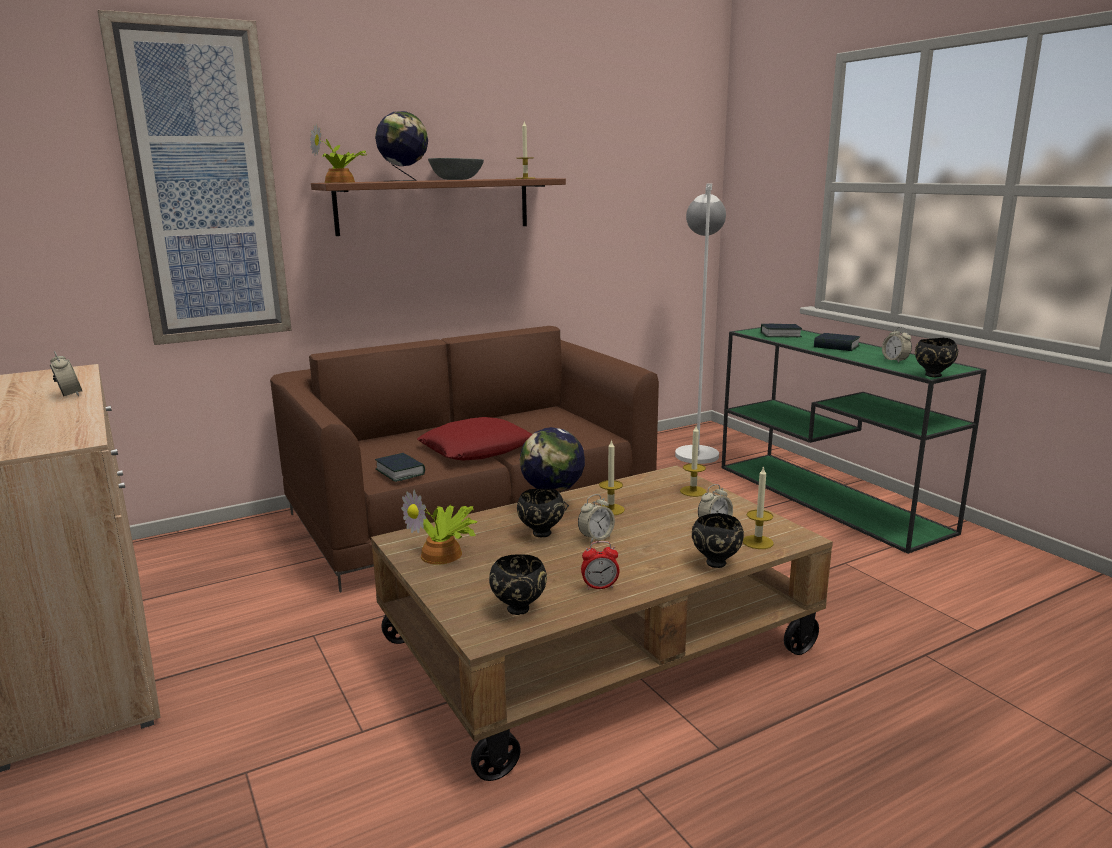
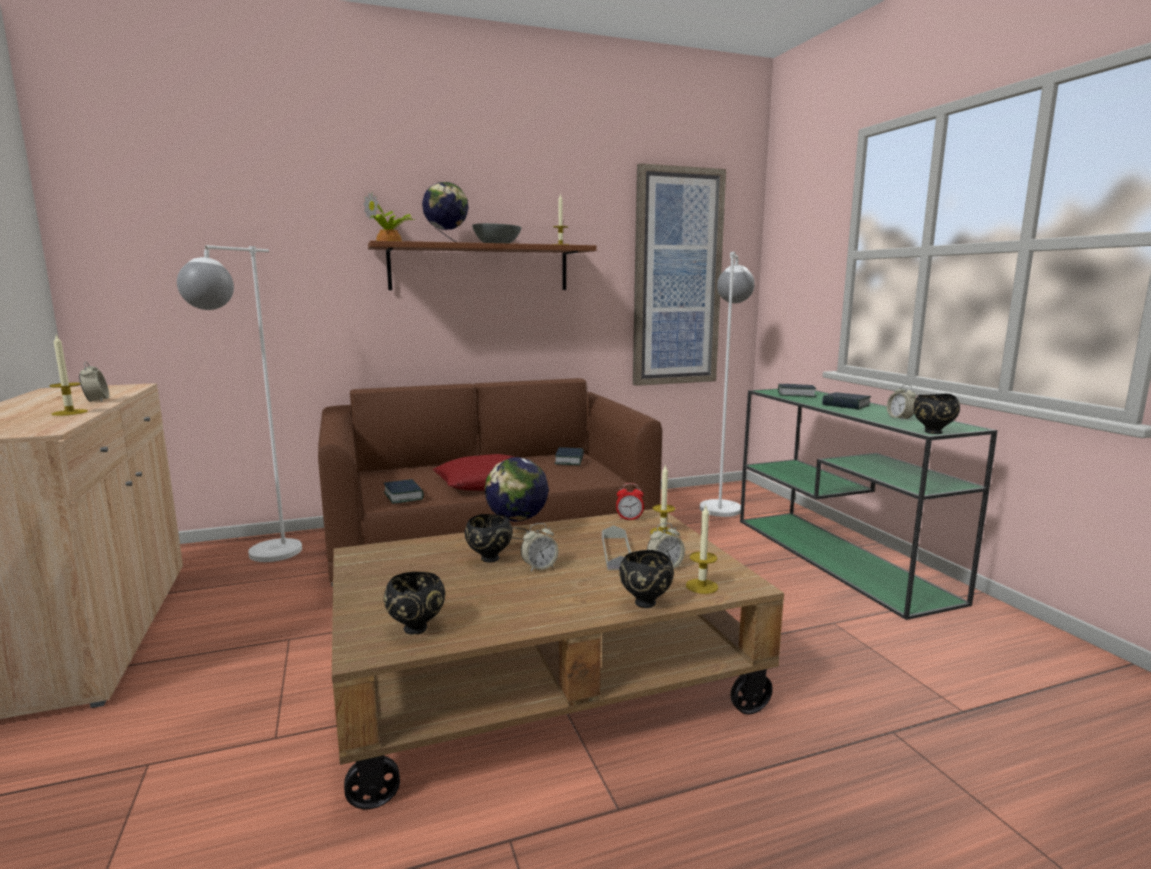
camera: 10 degrees right, 5 degrees down
picture [98,10,292,345] -> picture moved to [633,163,726,386]
potted plant [401,490,477,565] -> none
alarm clock [581,541,620,590] -> alarm clock moved to [616,483,644,520]
candle [599,439,625,515] -> candle moved to [49,334,88,416]
none -> white floor lamp [177,245,302,562]
none -> book [554,447,584,465]
none -> grey tray [602,525,631,570]

